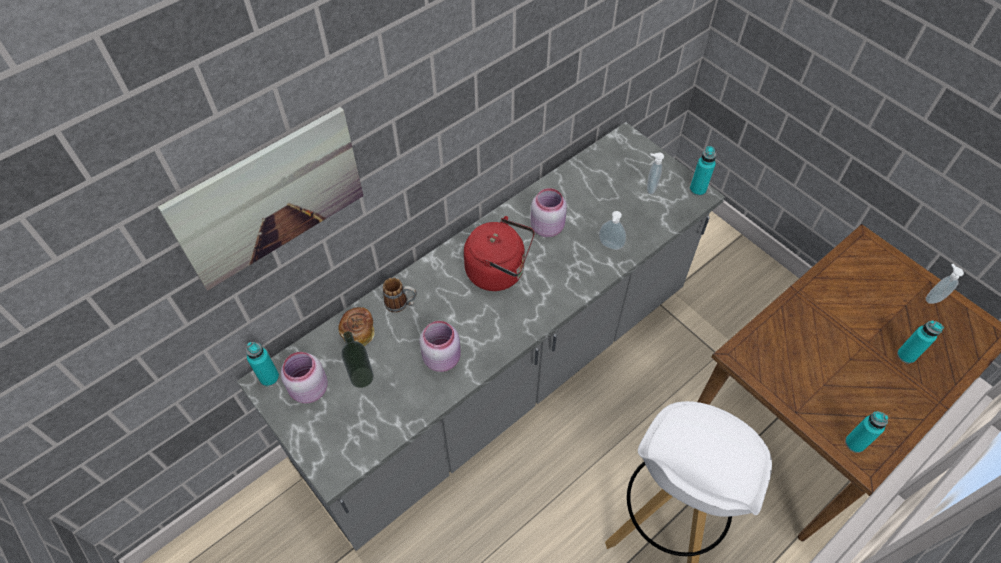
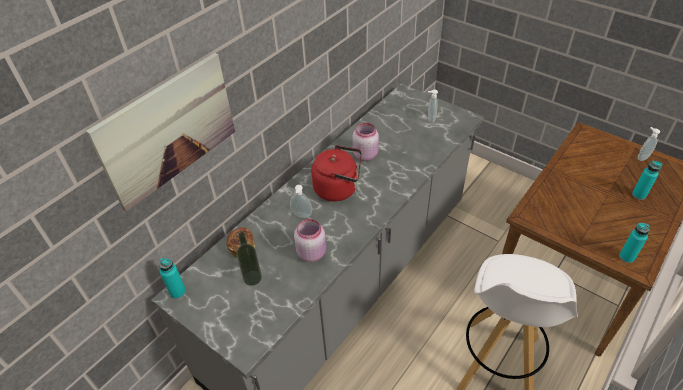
camera: 10 degrees left, 10 degrees down
pink jar [281,352,328,404] -> none
mug [383,278,417,312] -> none
soap dispenser [599,211,626,250] -> soap dispenser moved to [290,185,312,218]
turquoise bottle [690,146,716,196] -> none

